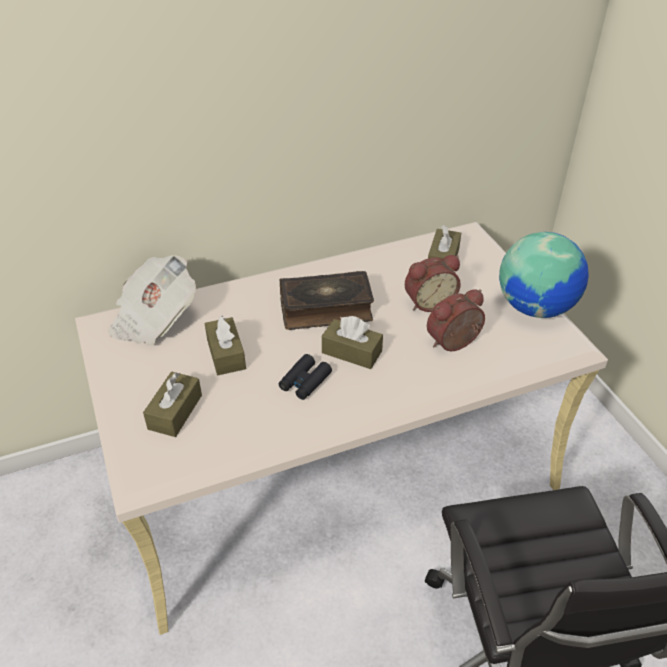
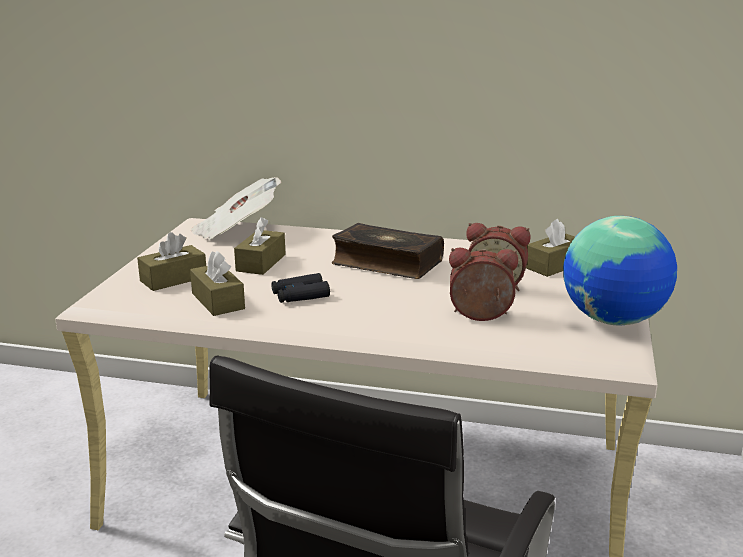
camera: 35 degrees right, 20 degrees down
brown tissue box [322,316,383,369] -> brown tissue box moved to [190,251,245,316]

